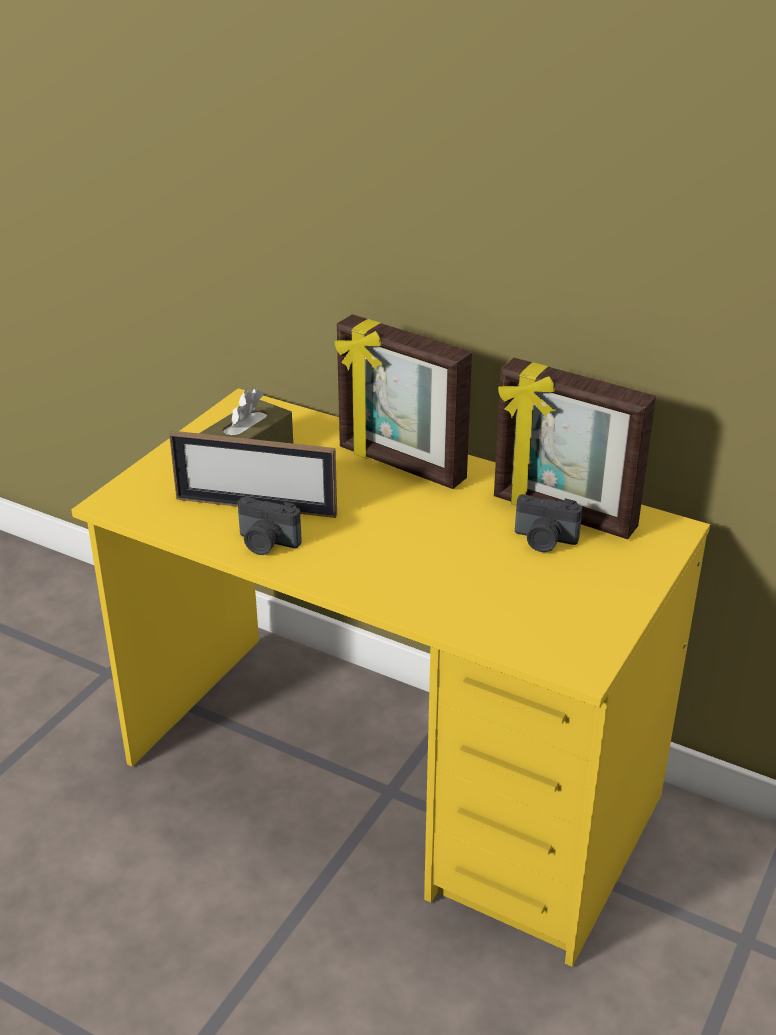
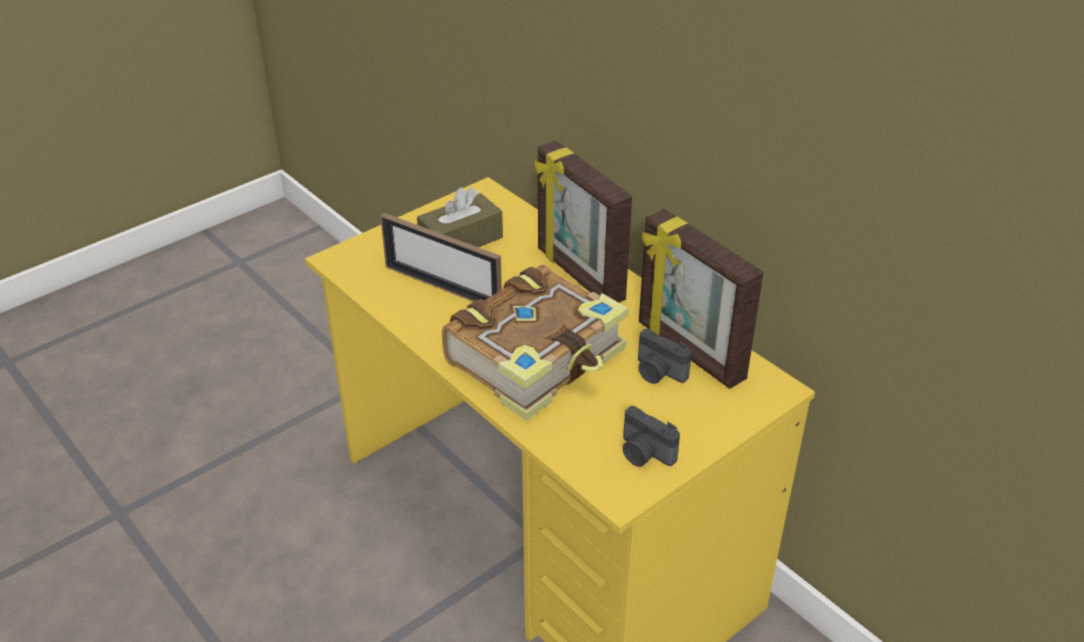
camera: 20 degrees right, 5 degrees up
camera [238,497,302,555] -> camera moved to [623,406,680,467]
none -> book [442,265,629,421]

